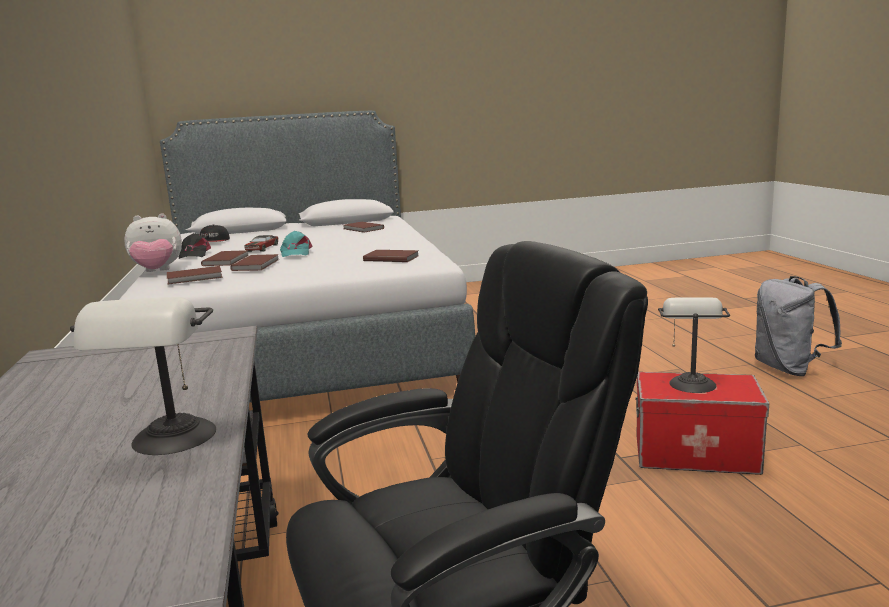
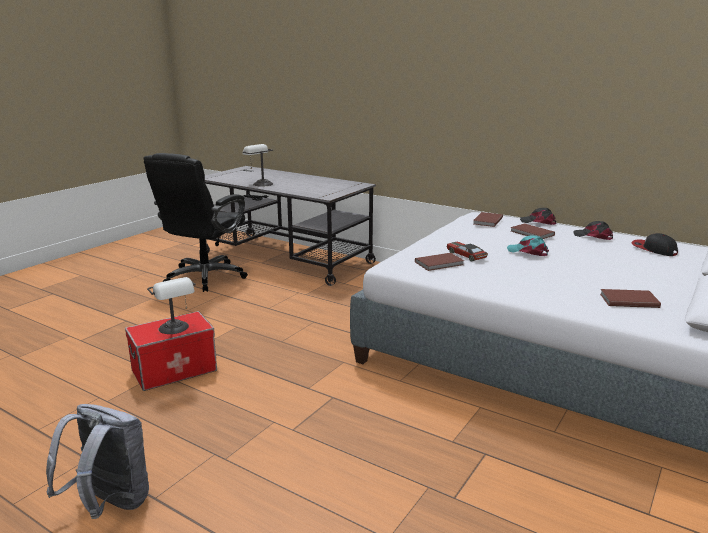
camera: 135 degrees right, 5 degrees up
plush toy [124,213,182,272] -> black cap [520,208,556,225]
brown book [230,254,279,271] -> none
toy car [244,235,278,252] -> toy car moved to [447,242,488,262]

